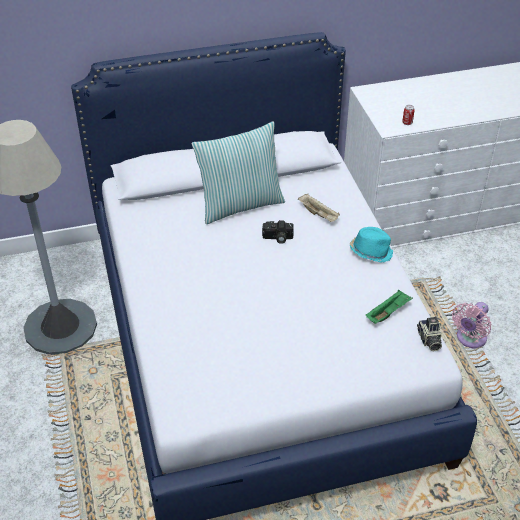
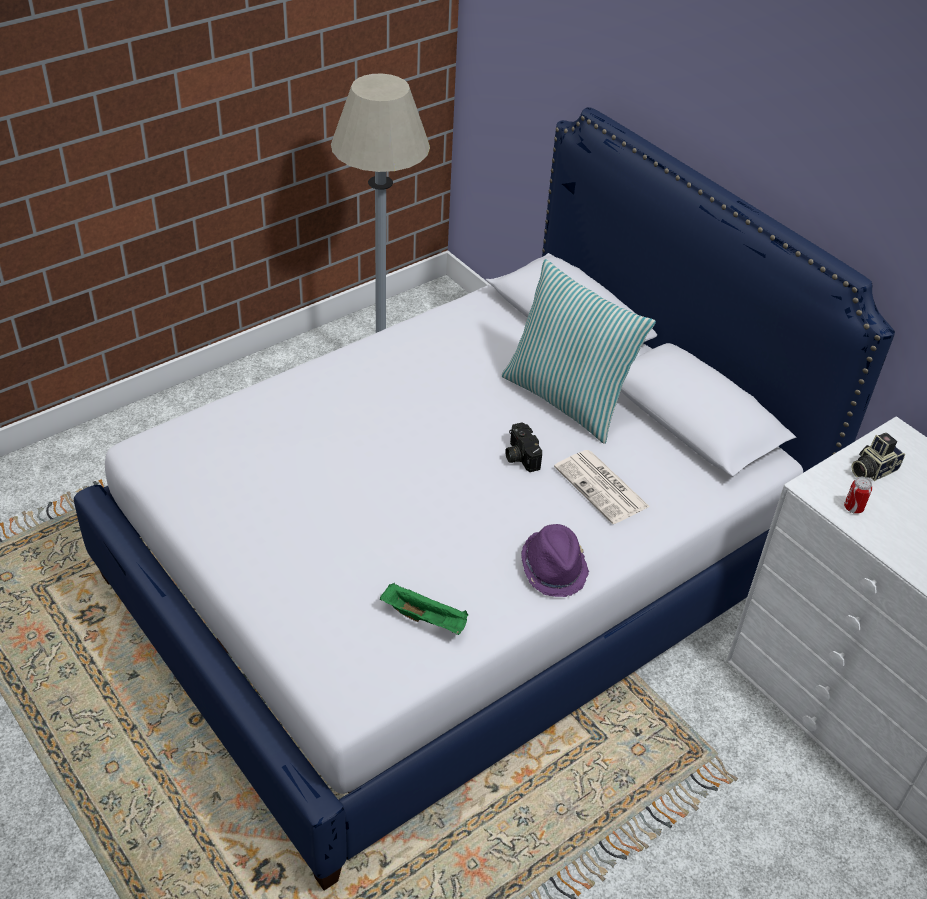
camera: 65 degrees right, 0 degrees up
beige tray [298,194,340,222] -> newspaper [554,450,650,524]
turquoise hat [350,227,394,262] -> purple hat [521,524,589,597]
camera [417,317,442,351] -> camera moved to [851,433,905,481]
pink fan [452,302,492,349] -> none

